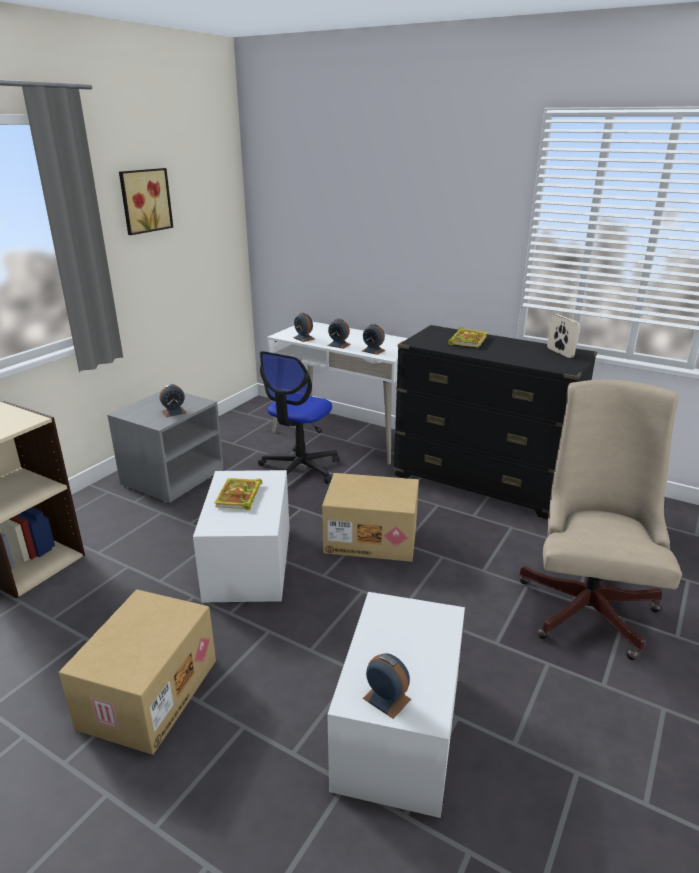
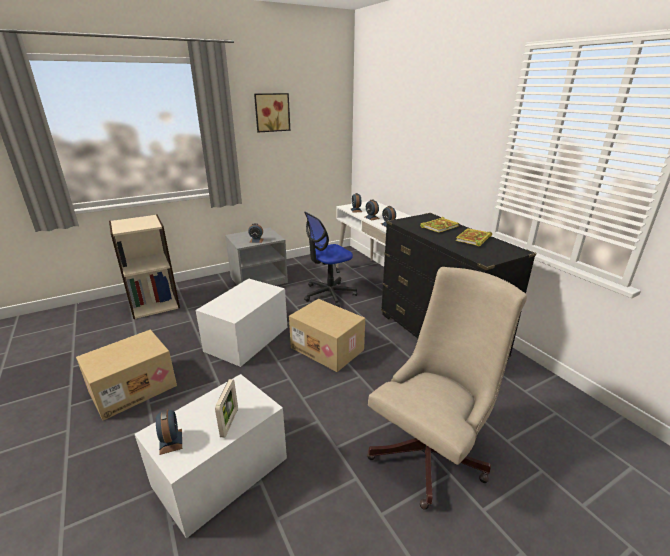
camera: 30 degrees right, 0 degrees up
book [214,478,262,510] -> book moved to [456,228,492,246]
picture frame [547,314,580,358] -> picture frame moved to [215,379,238,438]

